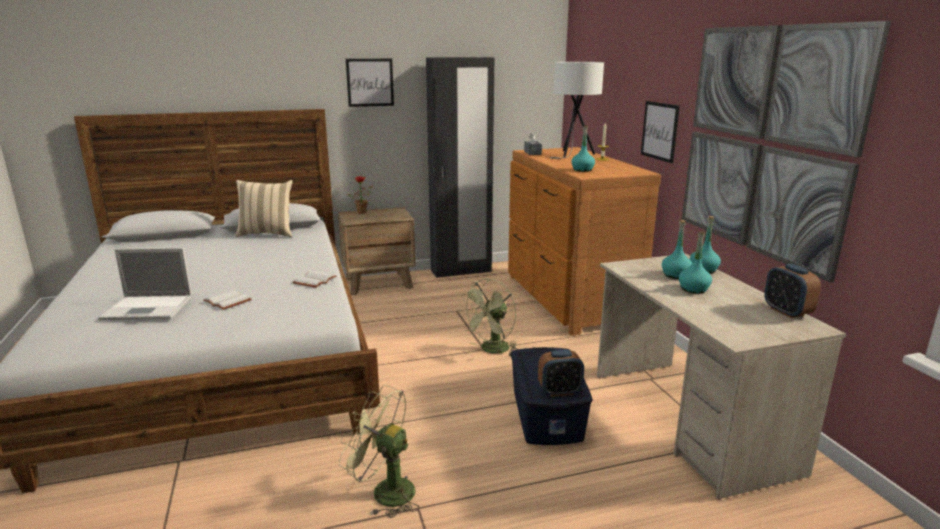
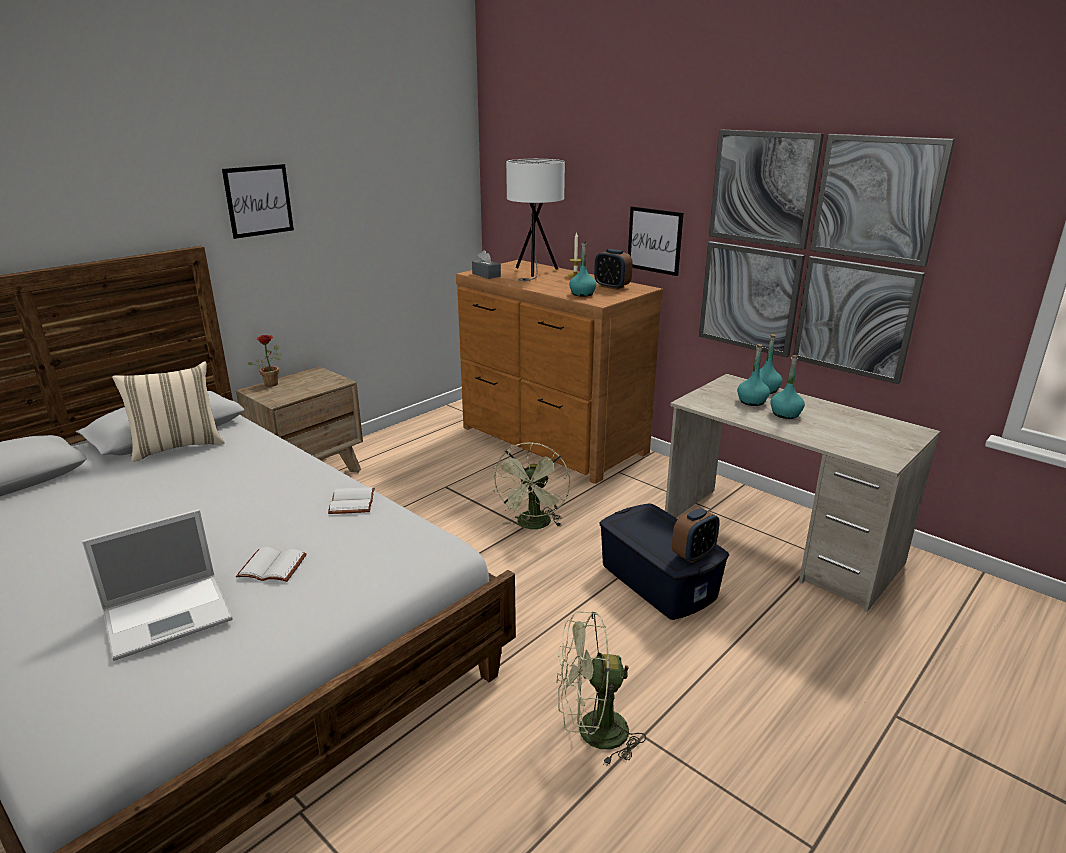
camera: 30 degrees left, 5 degrees up
black wardrobe [426,57,494,278] -> none
alarm clock [764,264,821,318] -> alarm clock moved to [594,249,633,290]

